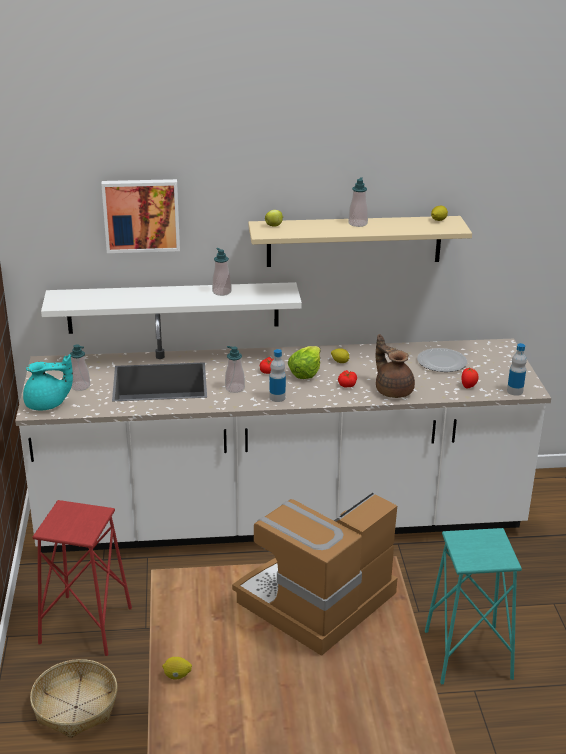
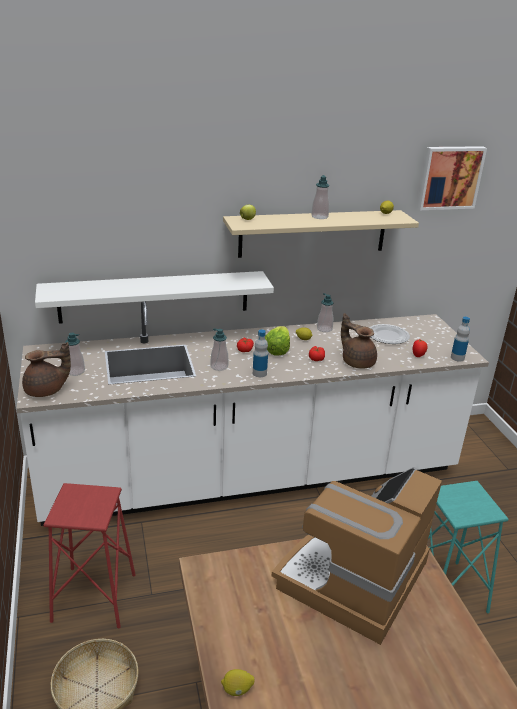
camera: 10 degrees left, 0 degrees up
turquoise teapot [23,354,73,410] -> brown teapot [22,342,71,397]
picture [101,179,180,253] -> picture moved to [417,146,487,210]
soap dispenser [212,248,232,296] -> soap dispenser moved to [317,293,333,332]

